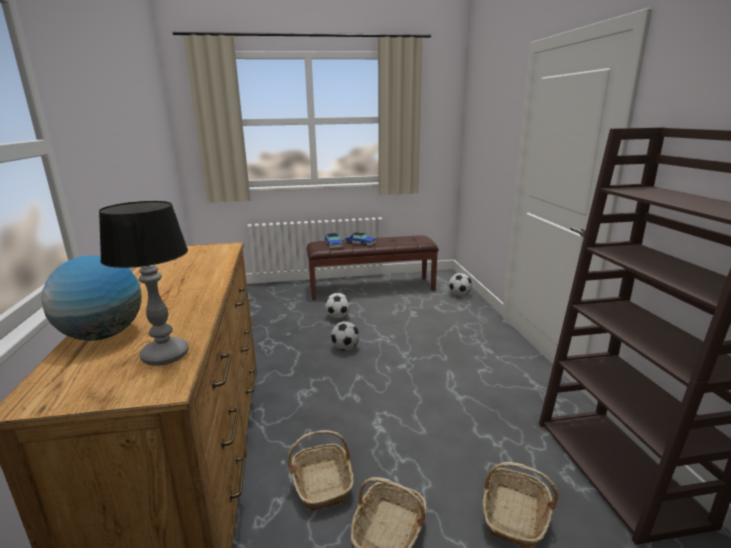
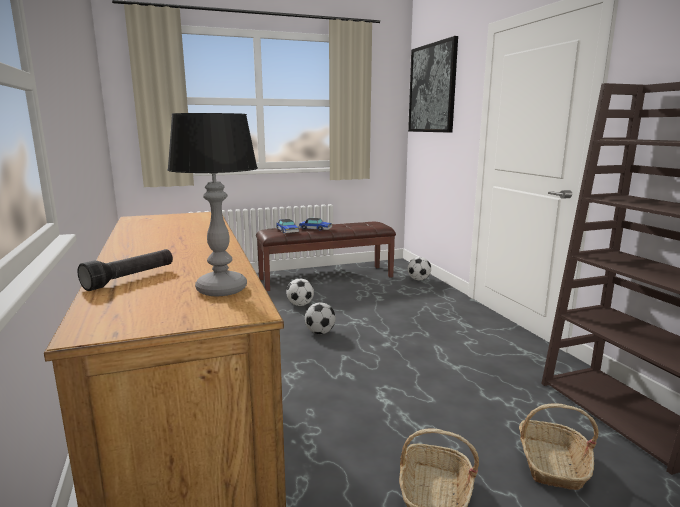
camera: 10 degrees left, 5 degrees down
globe [41,255,142,341] -> black flashlight [78,249,173,291]
basket [287,430,354,511] -> none
none -> picture [408,36,458,132]

